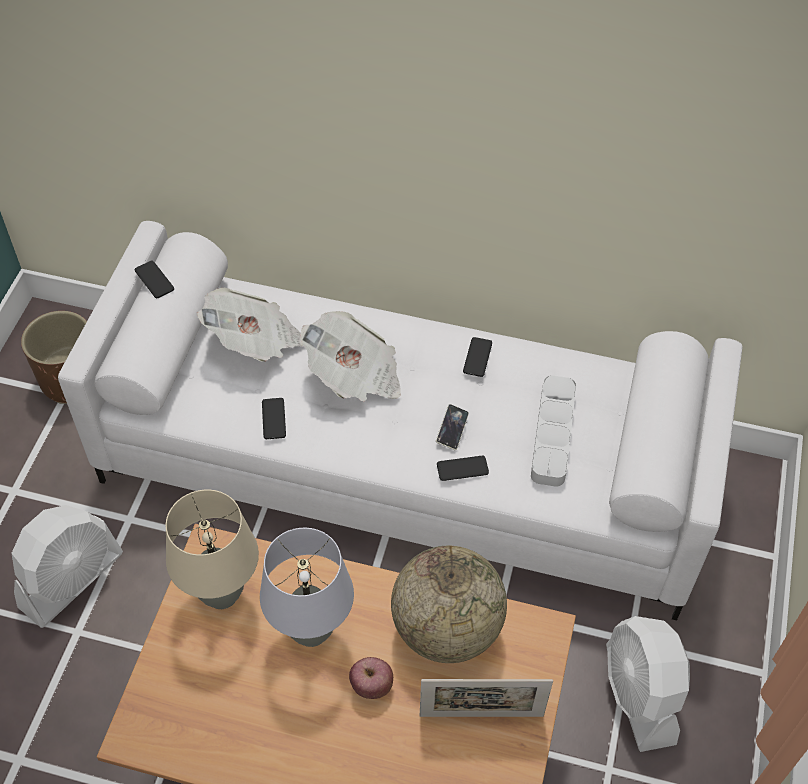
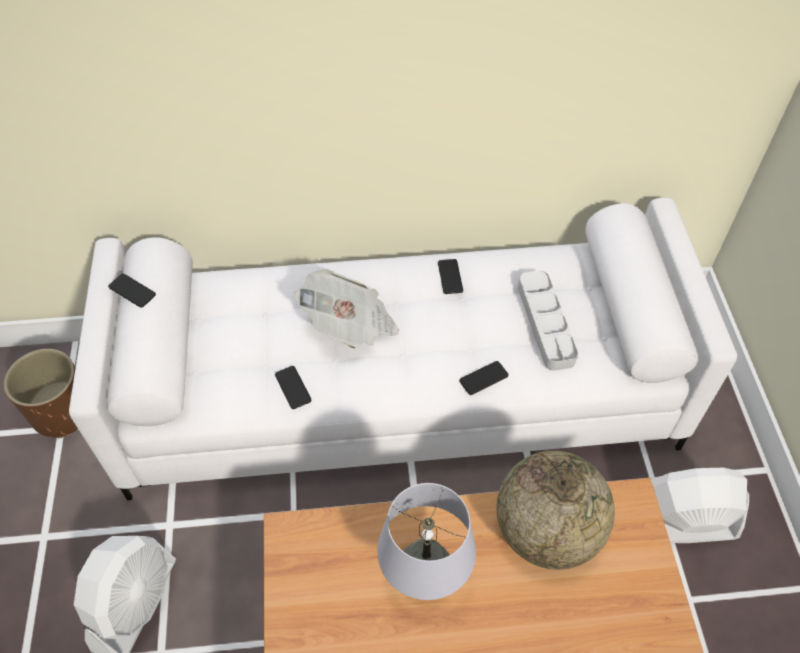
camera: 20 degrees left, 0 degrees up
beige table lamp [166,490,259,609] -> none
newspaper [197,288,303,362] -> none
apple [349,657,393,699] -> none
picture frame [420,679,553,717] -> none
phone [436,404,469,450] -> none
white fan [606,616,690,752] -> white fan turned 120 degrees clockwise [652,468,749,543]

